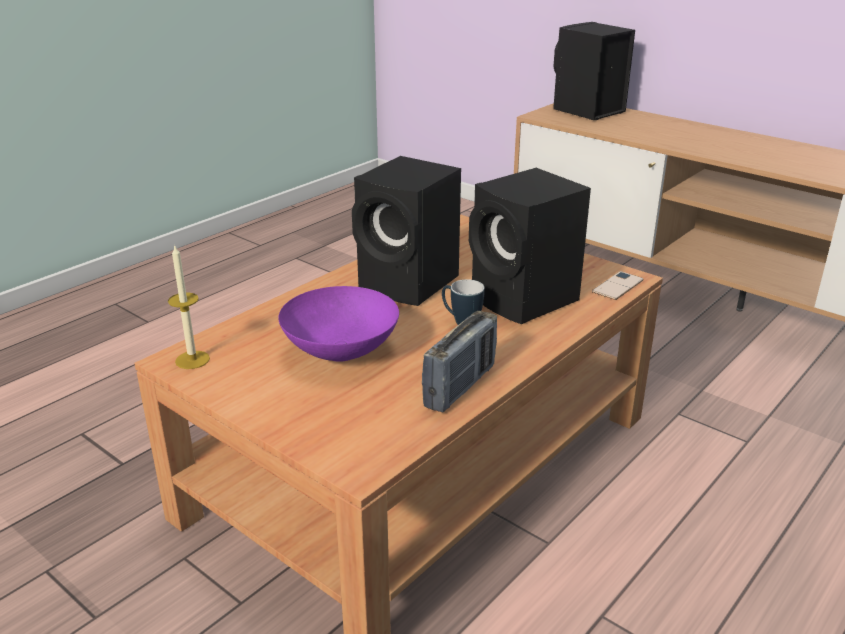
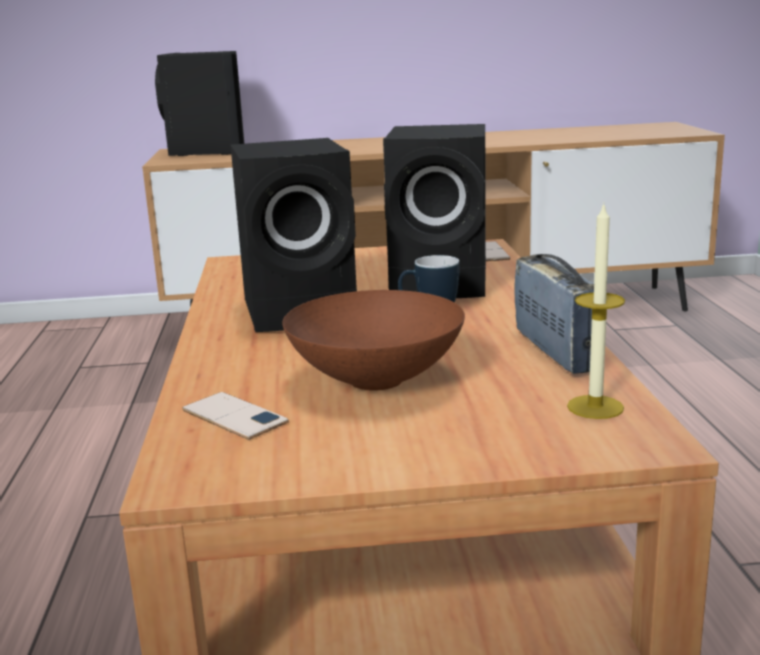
camera: 45 degrees left, 10 degrees down
candle [168,244,210,369] -> candle moved to [567,203,625,419]
purple bowl [278,286,399,362] -> brown bowl [282,290,465,391]
none -> phone [183,392,289,440]

